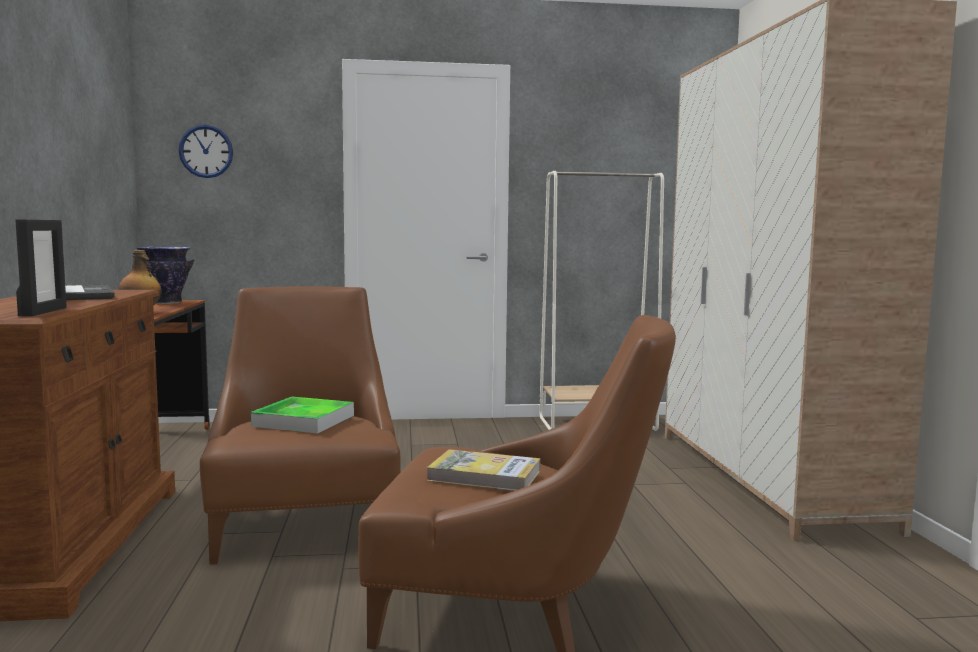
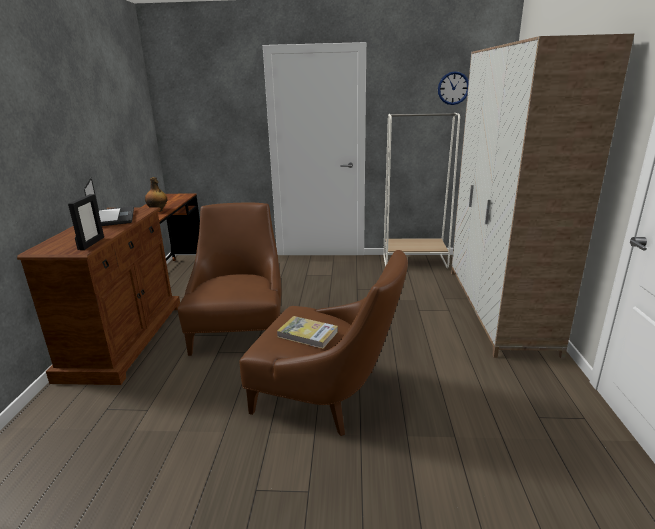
camera: 10 degrees right, 15 degrees up
vase [136,246,194,304] -> none
wall clock [179,125,233,178] -> wall clock moved to [438,71,469,105]
tray [251,397,354,434] -> none

